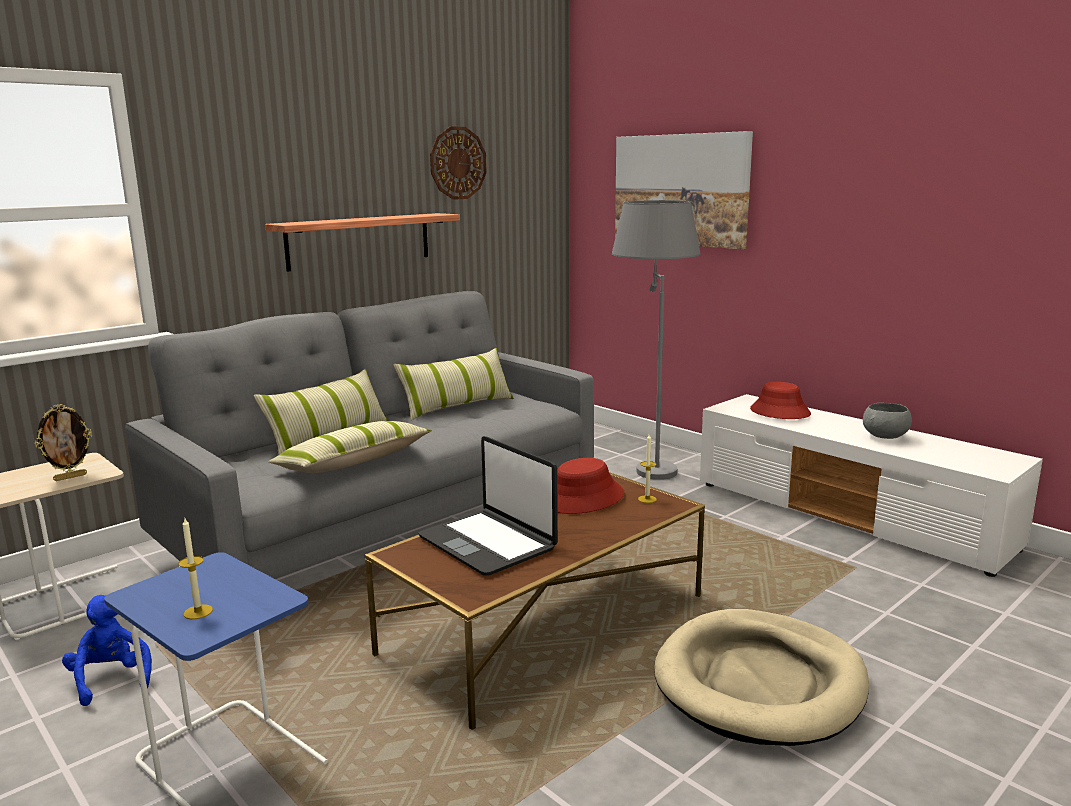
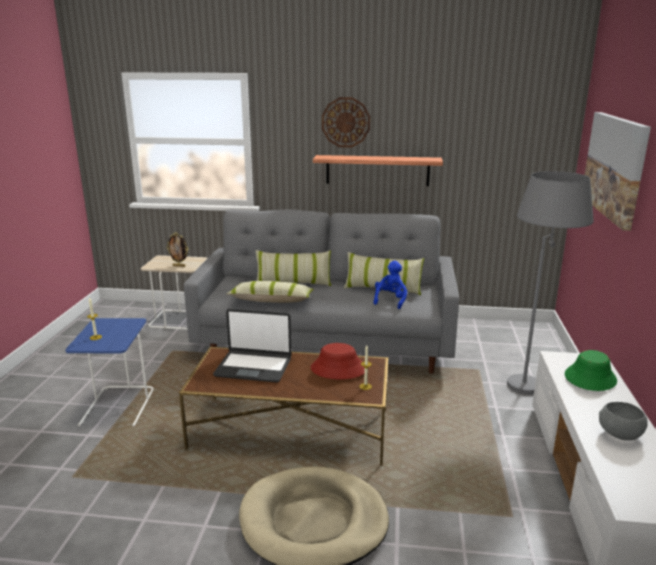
camera: 50 degrees right, 5 degrees up
blue plush toy [62,595,152,706] -> blue plush toy moved to [374,260,407,309]
laptop [418,436,558,575] -> laptop turned 90 degrees counterclockwise [213,309,292,383]
wall clock [430,126,487,200] -> wall clock moved to [322,97,370,148]
red hat [750,382,811,419] -> green hat [565,350,617,391]

